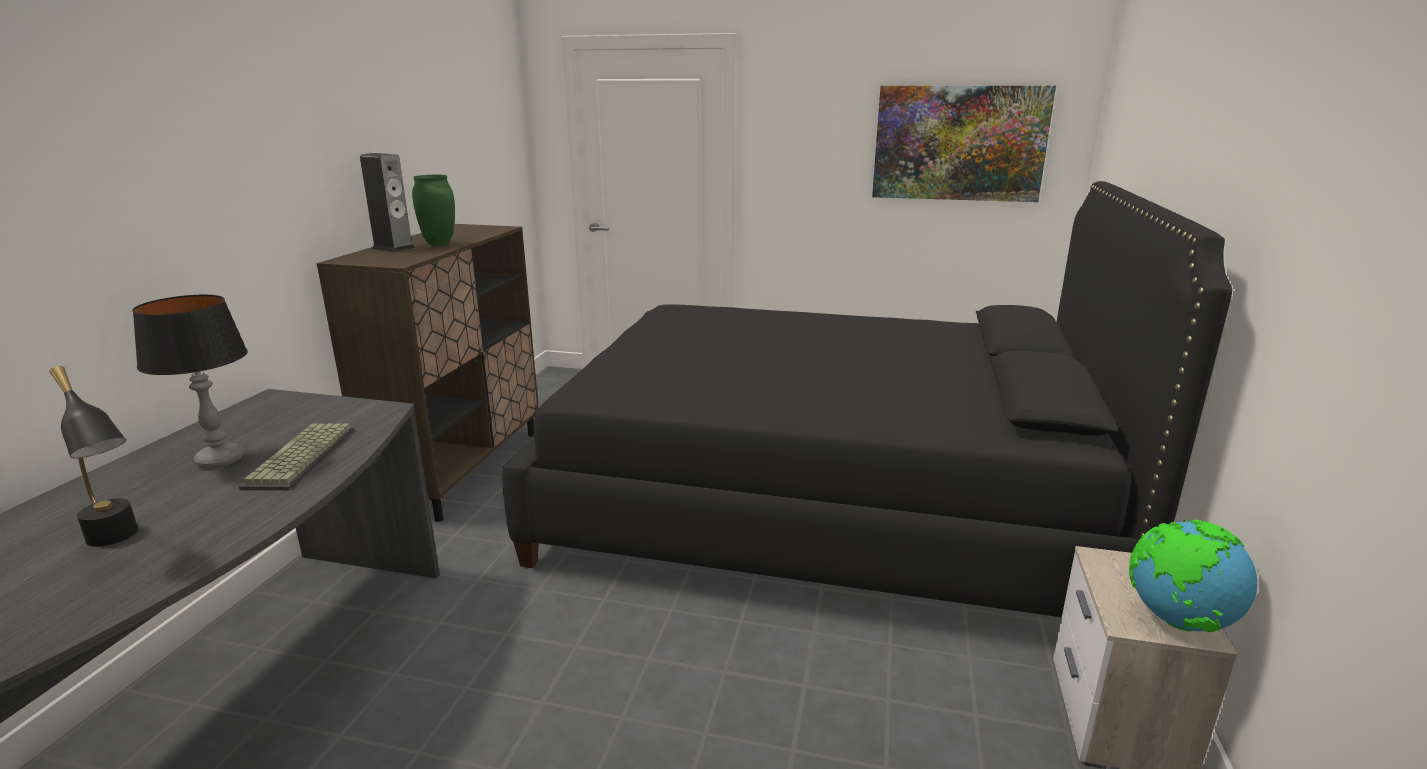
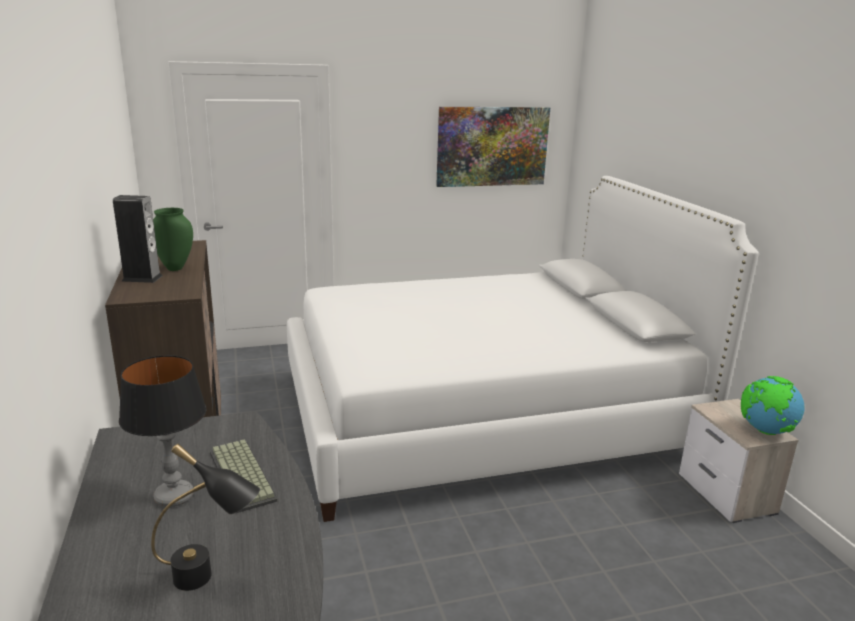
camera: 30 degrees left, 0 degrees up
black bed [502,181,1232,617] -> white bed [287,176,759,522]

